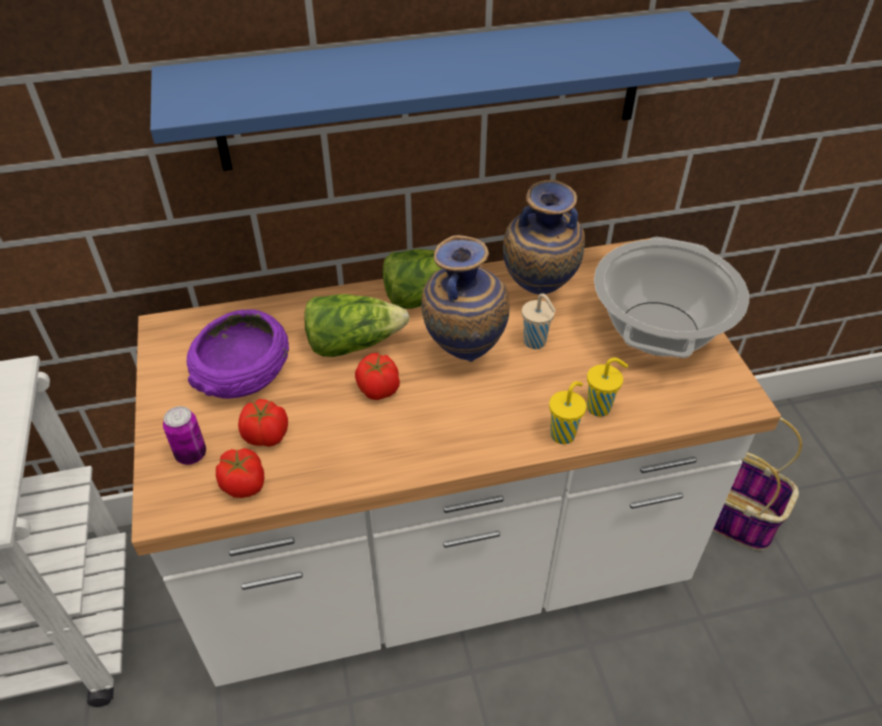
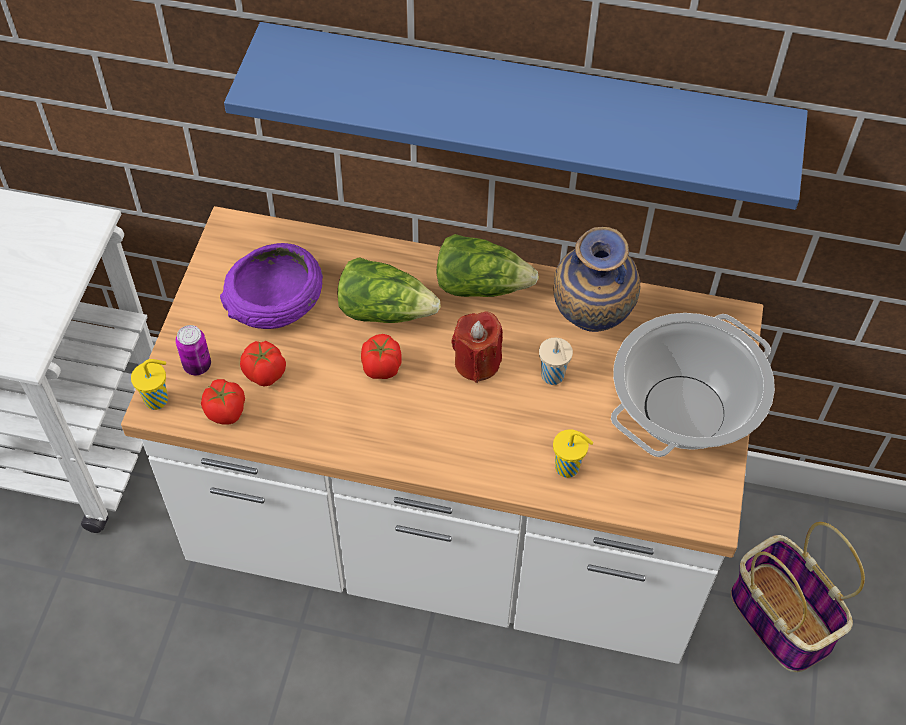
camera: 25 degrees right, 10 degrees up
vase [421,235,509,362] -> red candle [451,312,503,383]
yellow cup [549,381,586,444] -> yellow cup moved to [131,359,168,410]

